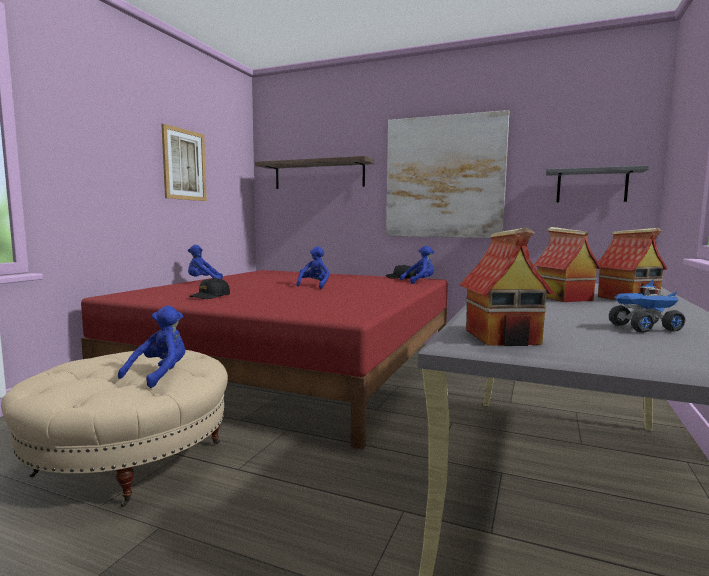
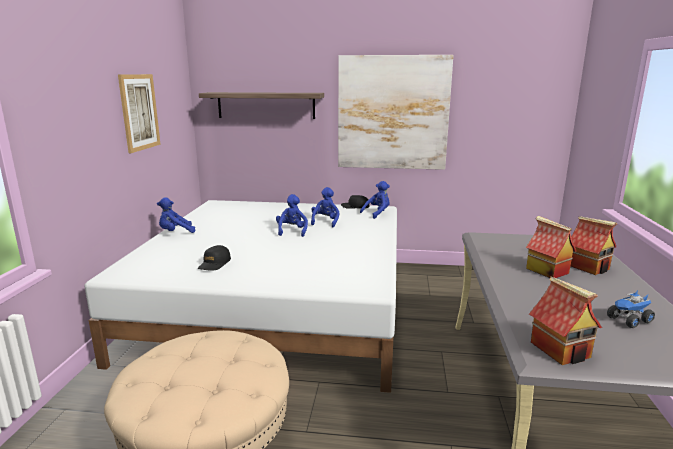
camera: 15 degrees left, 10 degrees up
red bed [81,270,448,450] -> white bed [84,200,397,393]
blue plush toy [118,306,185,388] -> blue plush toy moved to [311,187,339,228]
grey shelf [546,166,649,202] -> none

